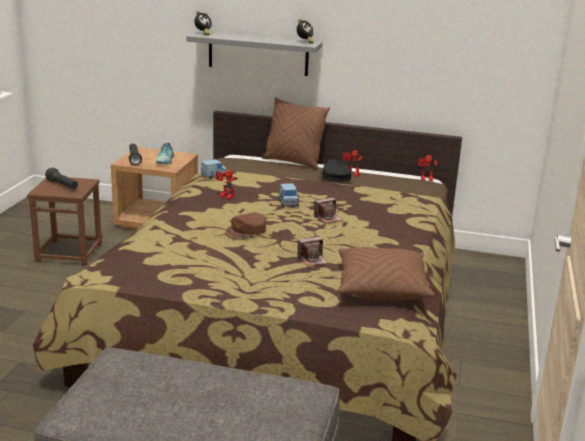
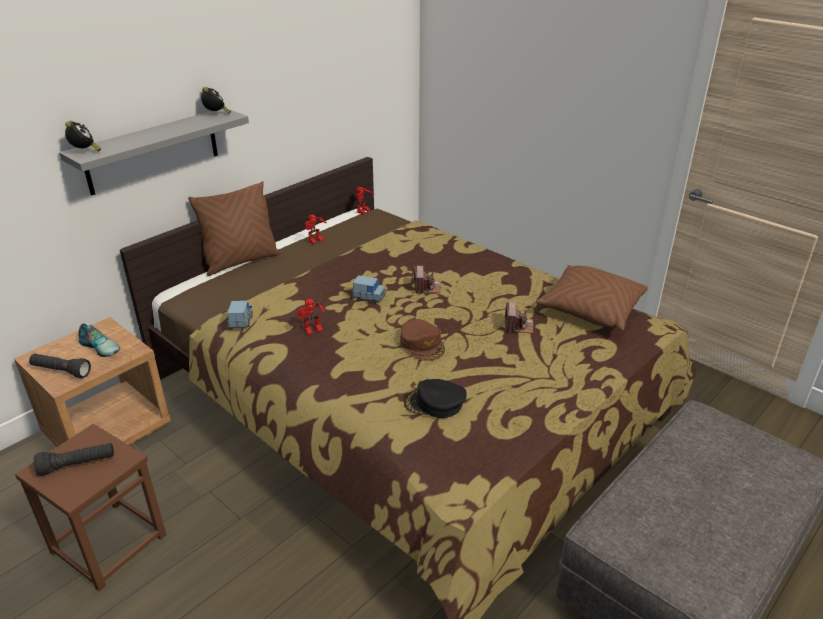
camera: 60 degrees left, 10 degrees up
black cap [320,159,351,182] -> black cap moved to [404,379,467,418]

